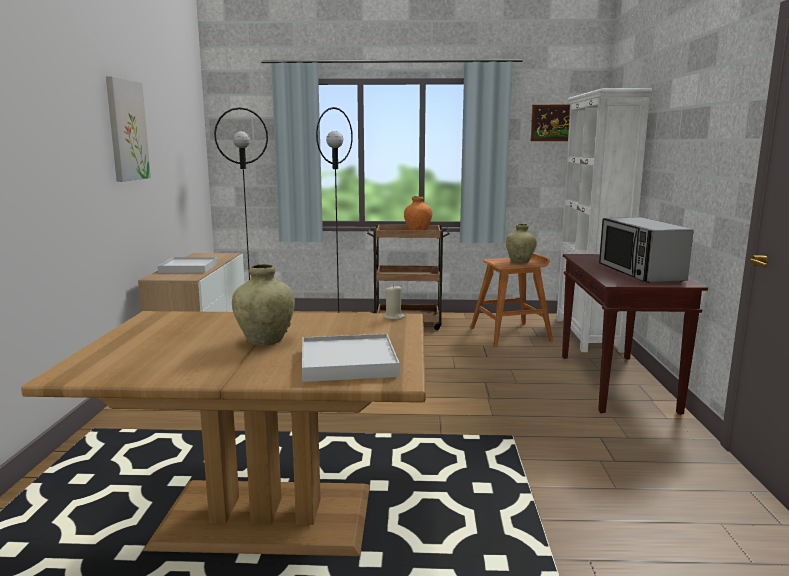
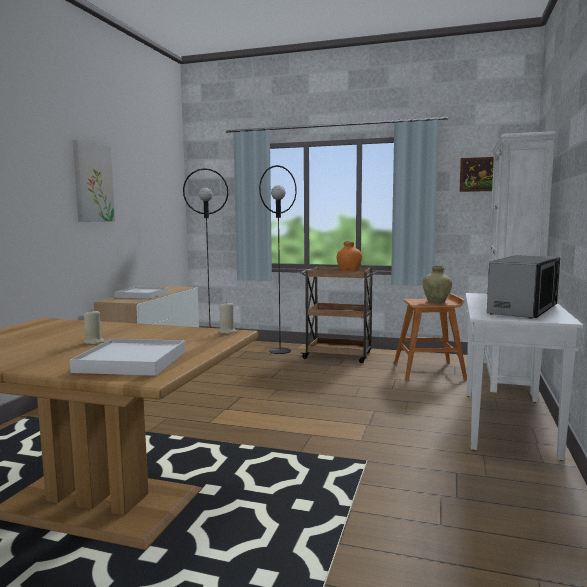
camera: 15 degrees right, 5 degrees down
beige vase [232,264,295,346] -> beige candle [84,309,105,344]
brown console table [562,254,708,415] -> white console table [466,293,583,461]
microwave [599,217,694,283] -> microwave turned 150 degrees counterclockwise [487,255,560,319]

